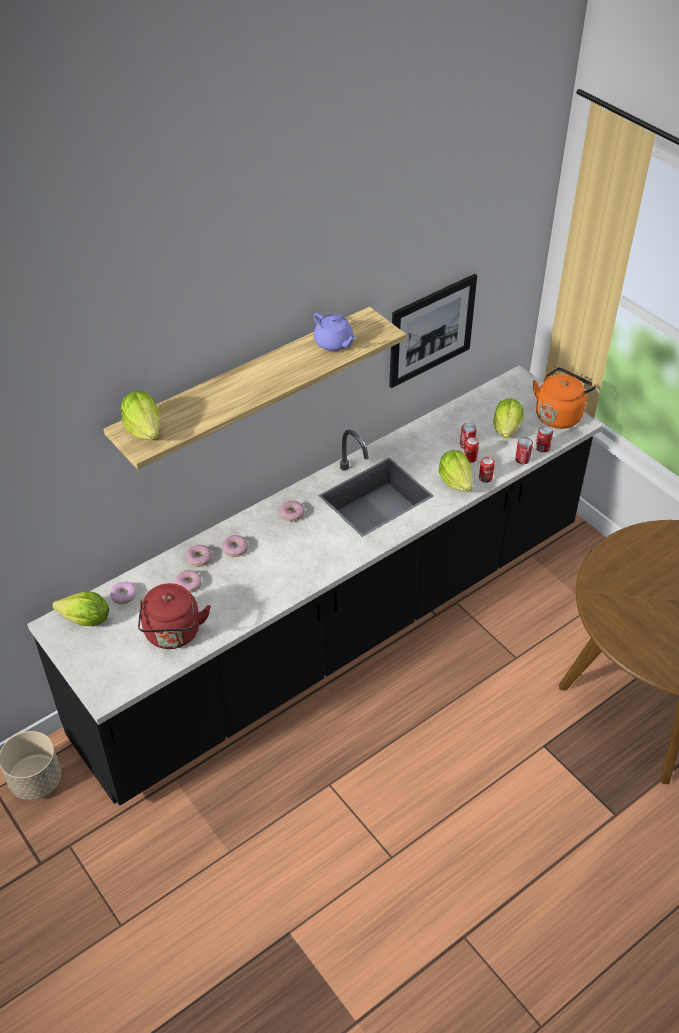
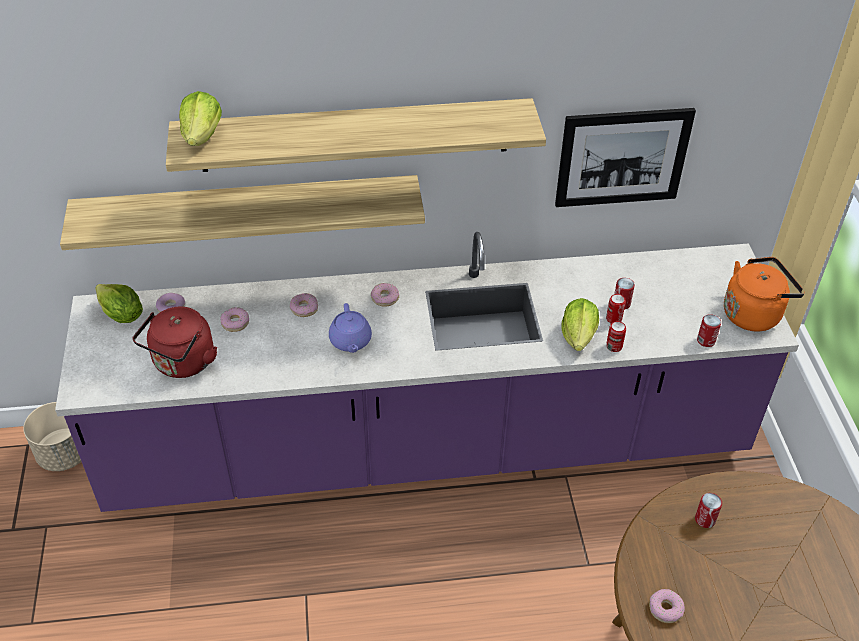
camera: 30 degrees right, 0 degrees up
black counter [27,365,603,806] -> purple counter [55,232,799,512]
donut [186,545,212,567] -> donut moved to [649,589,685,623]
purple teapot [313,313,357,351] -> purple teapot moved to [329,303,372,353]
lettuce [493,398,524,438] -> none
can [515,437,533,464] -> can moved to [695,493,722,528]
none -> shelf [60,175,425,250]

